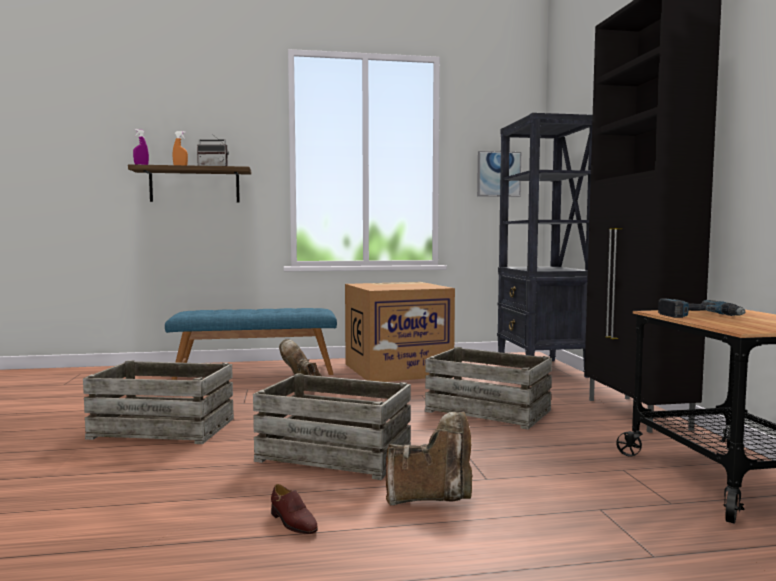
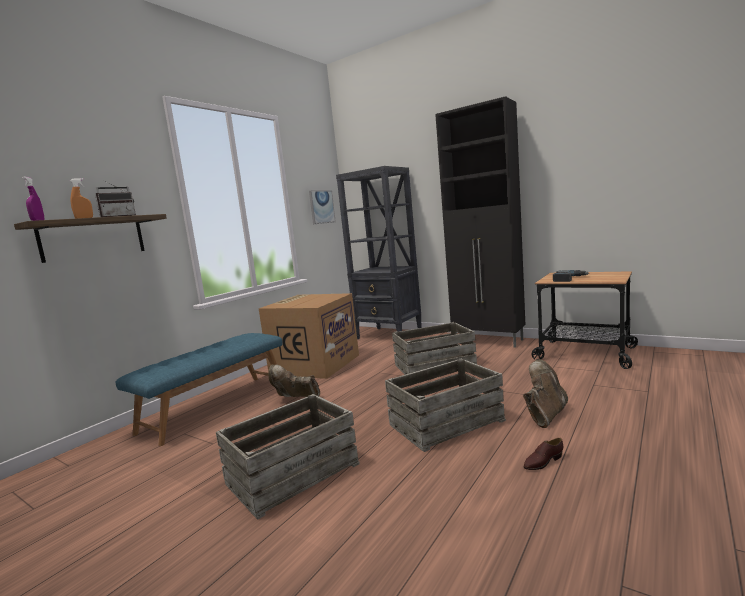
camera: 45 degrees left, 5 degrees up
brown shoe [271,484,318,534] -> brown shoe turned 150 degrees clockwise [524,438,563,470]

